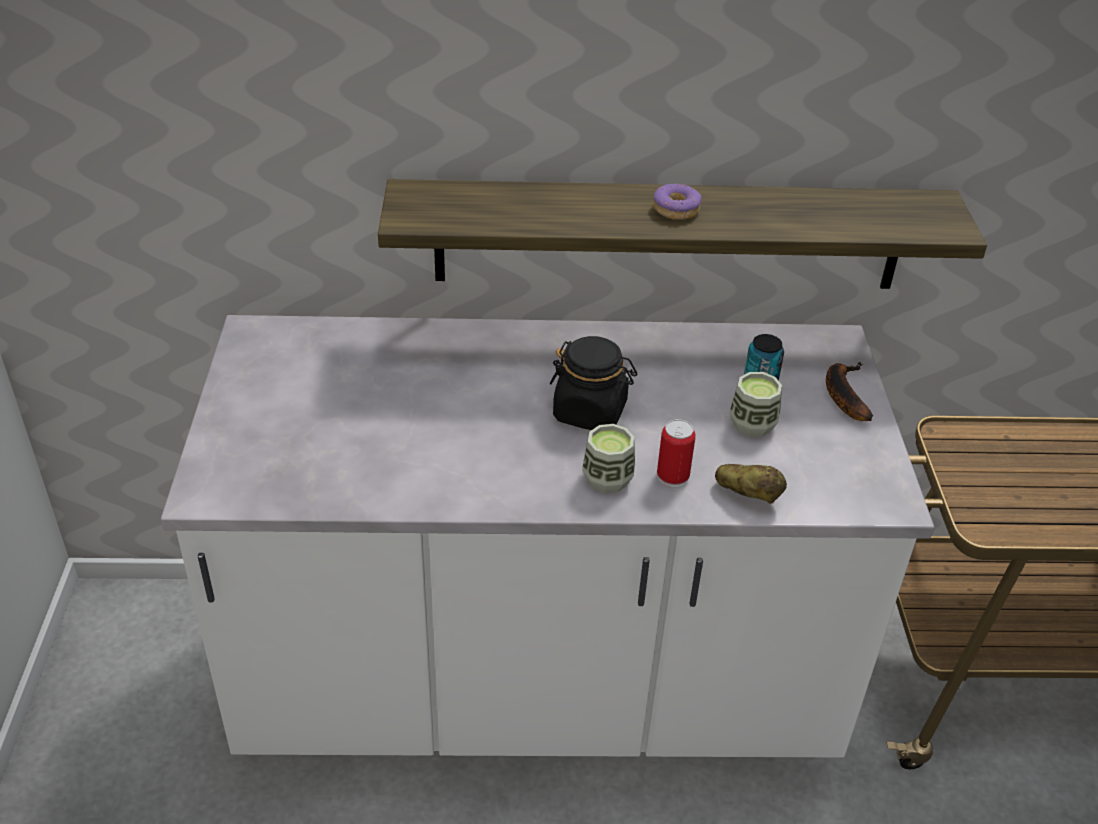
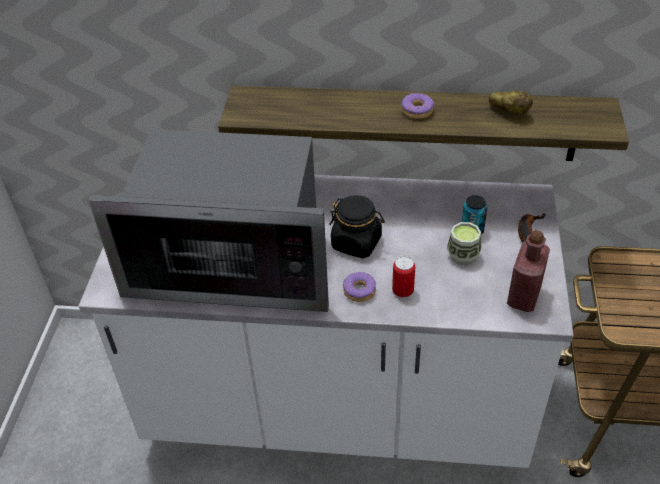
camera: 10 degrees right, 5 degrees up
cup [582,424,635,494] -> donut [343,272,376,302]
potato [715,464,787,504] -> potato moved to [489,91,533,115]
none -> microwave [88,129,329,312]
none -> red bottle [507,230,550,312]

